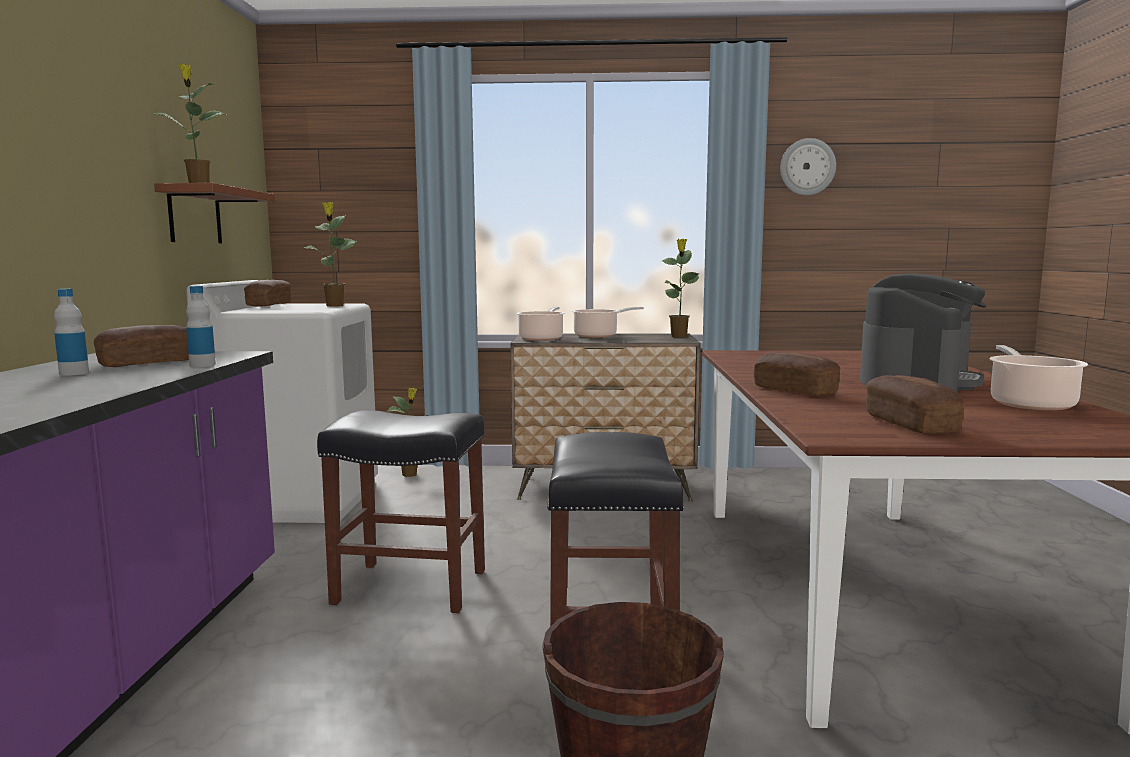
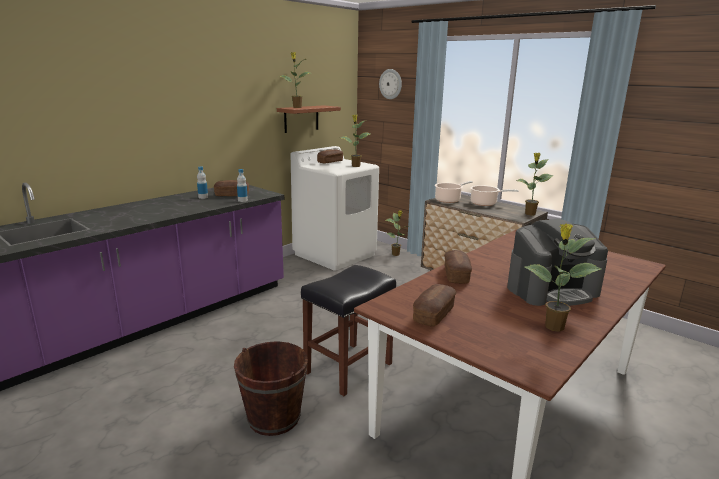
camera: 40 degrees right, 10 degrees up
black stool [317,410,485,613] -> none
wall clock [780,138,836,195] -> wall clock moved to [379,69,402,99]
cooking pot [989,345,1088,411] -> potted plant [524,223,602,332]

